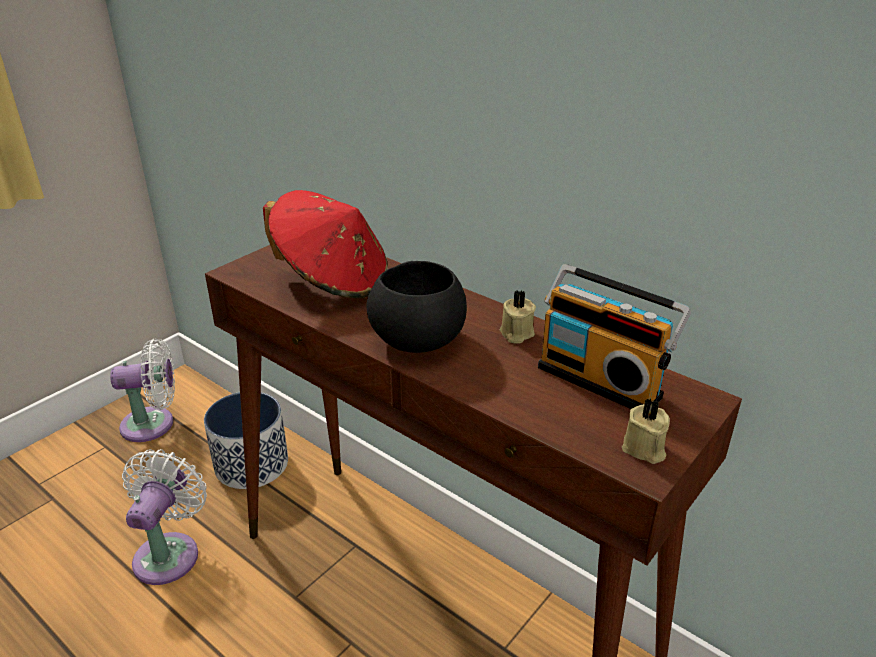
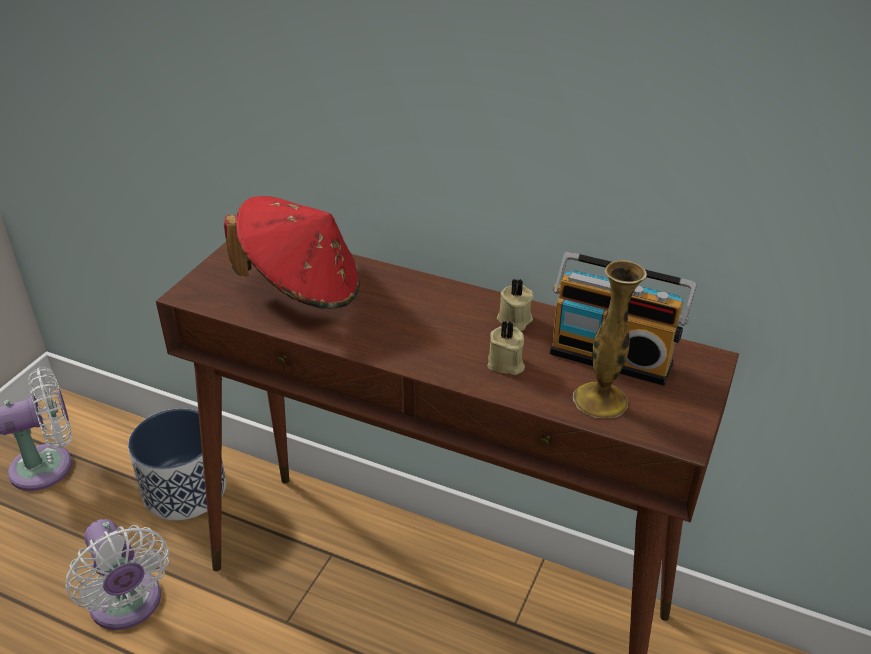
camera: 15 degrees left, 5 degrees up
white fan [122,449,207,585] -> white fan turned 150 degrees clockwise [65,519,169,630]
black bowl [367,261,467,353] -> none
beige candle [622,399,670,464] -> beige candle moved to [487,321,525,375]
none -> vase [573,260,647,418]

